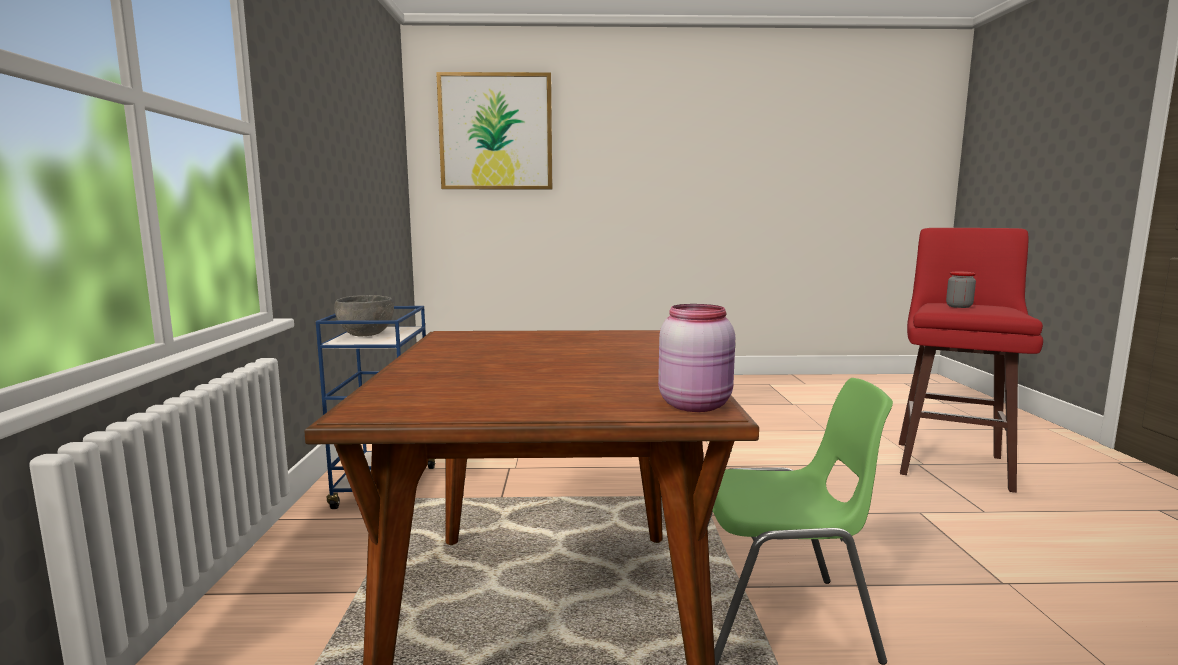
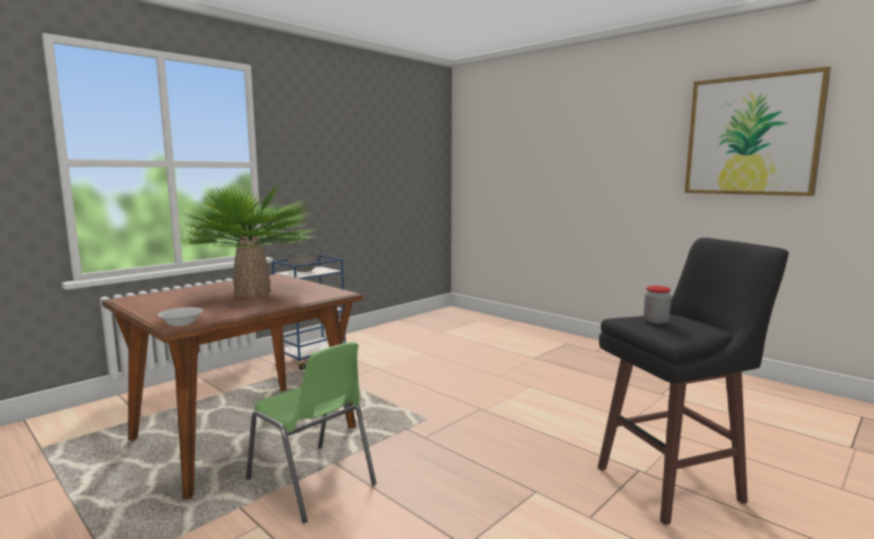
camera: 45 degrees right, 0 degrees up
picture [436,72,552,189] -> picture moved to [685,66,831,196]
pink jar [658,304,735,412] -> white bowl [158,307,203,326]
red stool [899,228,1043,493] -> black stool [598,238,789,525]
none -> potted plant [178,180,316,297]

